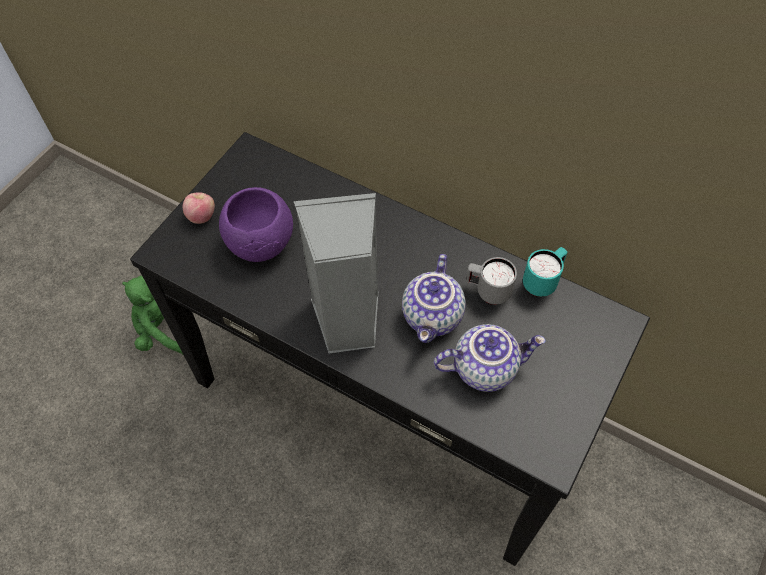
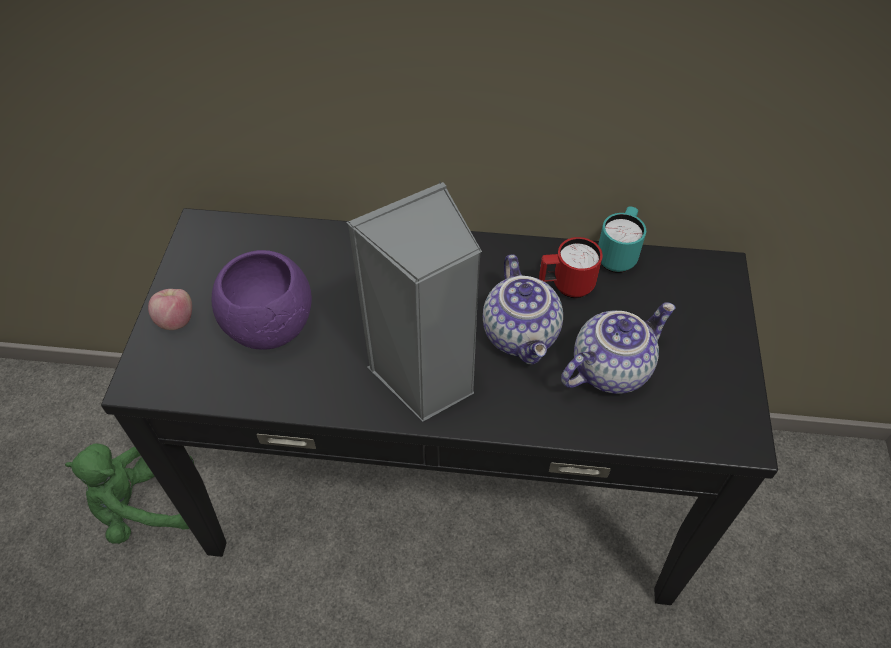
camera: 25 degrees left, 5 degrees down
grey mug [466,257,517,305] -> red mug [539,237,603,298]

